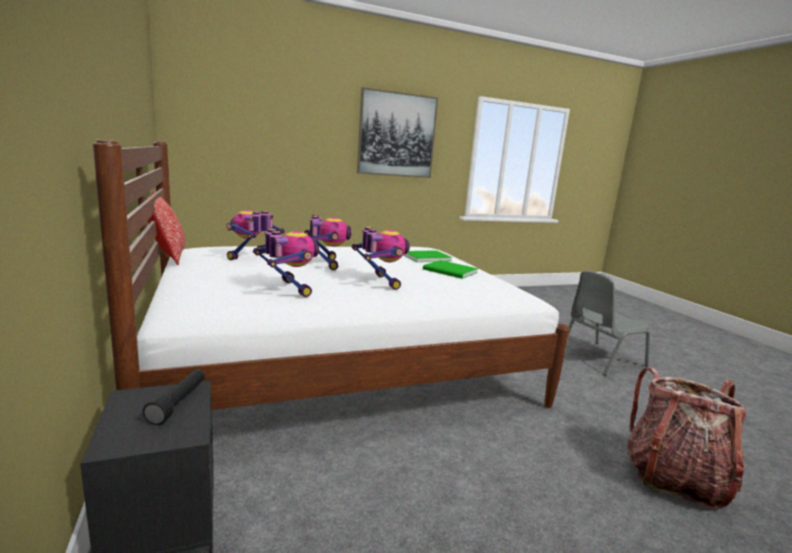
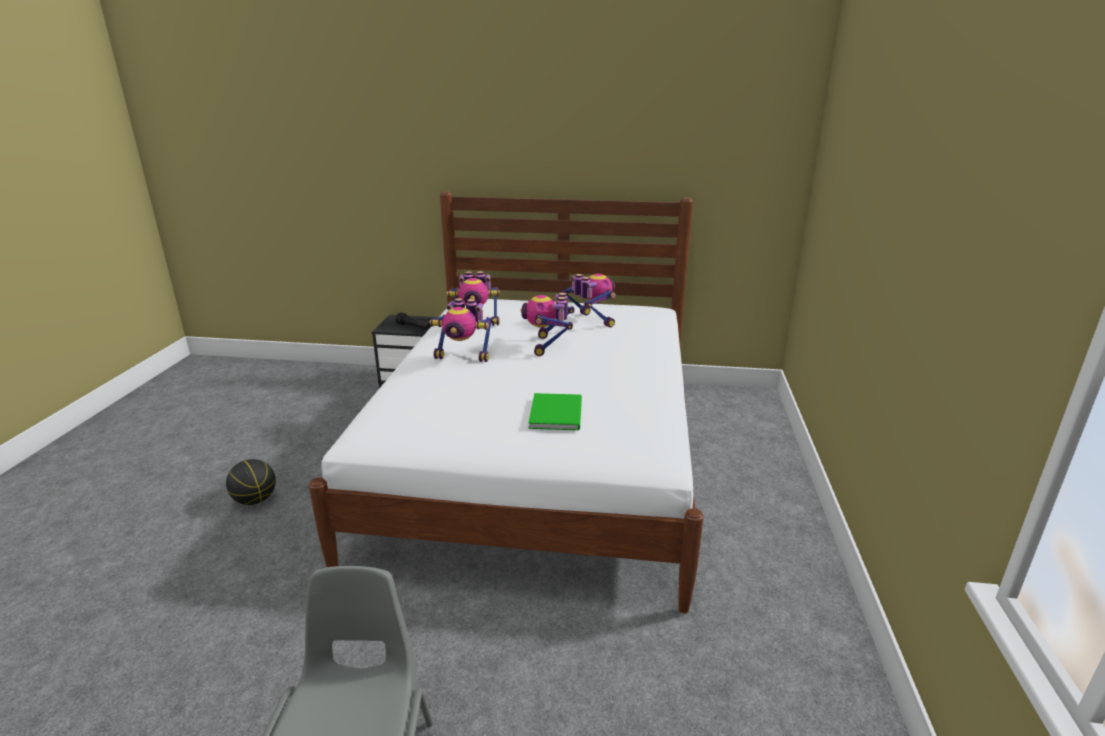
camera: 120 degrees right, 10 degrees up
pillow [146,190,185,265] -> none
toy robot [304,214,352,270] -> toy robot turned 75 degrees clockwise [520,293,574,356]
picture [357,87,438,178] -> none
green book [423,260,478,279] -> none
backpack [627,367,746,509] -> none
none -> basketball [226,459,276,505]

